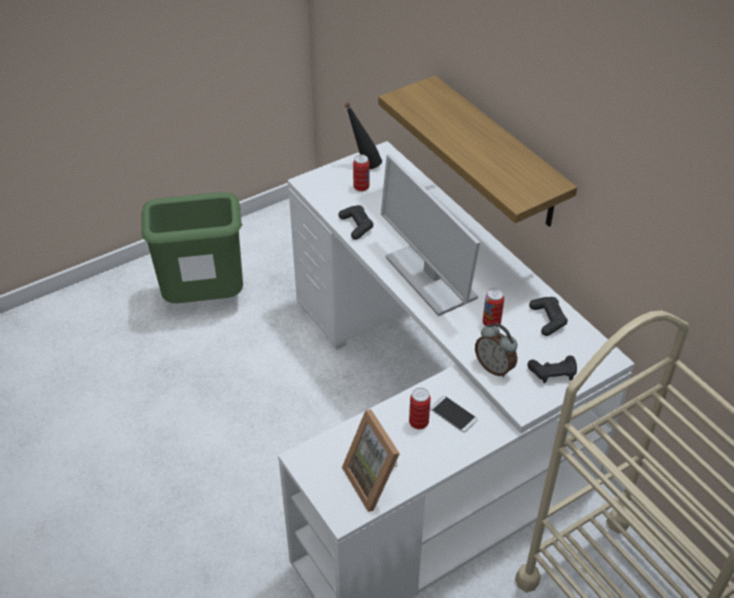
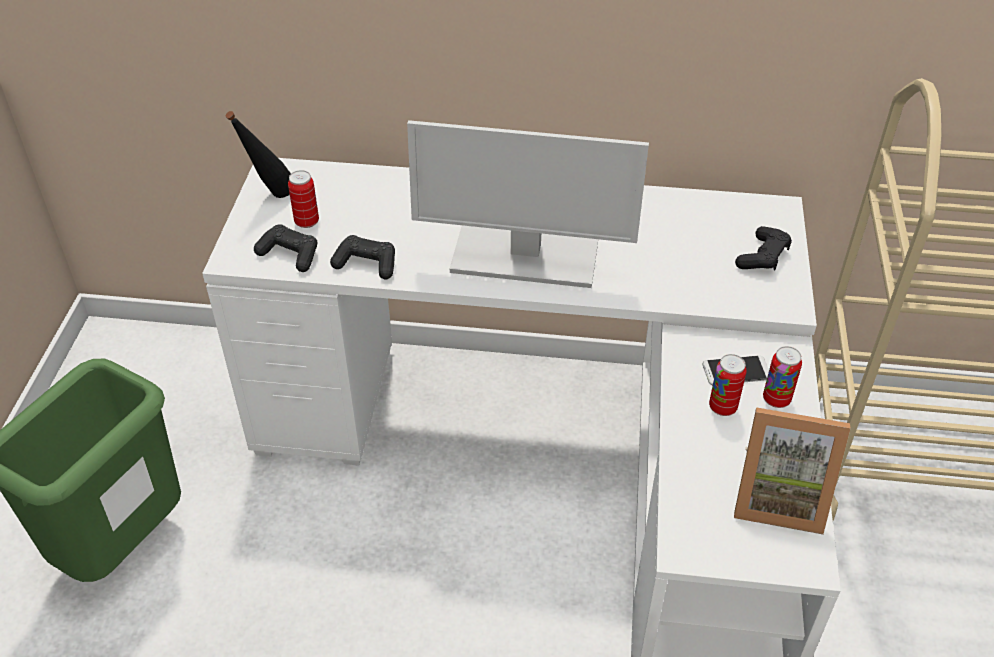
camera: 50 degrees left, 0 degrees up
shelf [378,75,577,227] -> none
alarm clock [475,323,517,377] -> none
can [483,288,504,326] -> can moved to [763,346,802,408]
black game controller [529,297,568,336] -> black game controller moved to [254,224,317,272]

